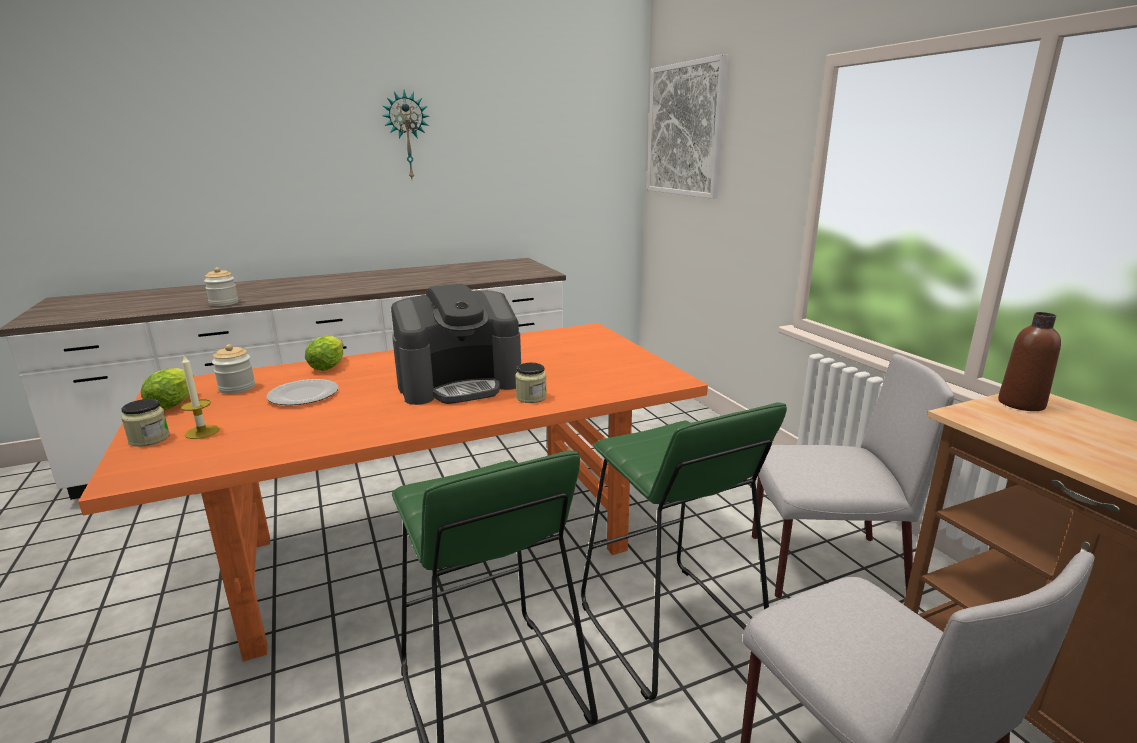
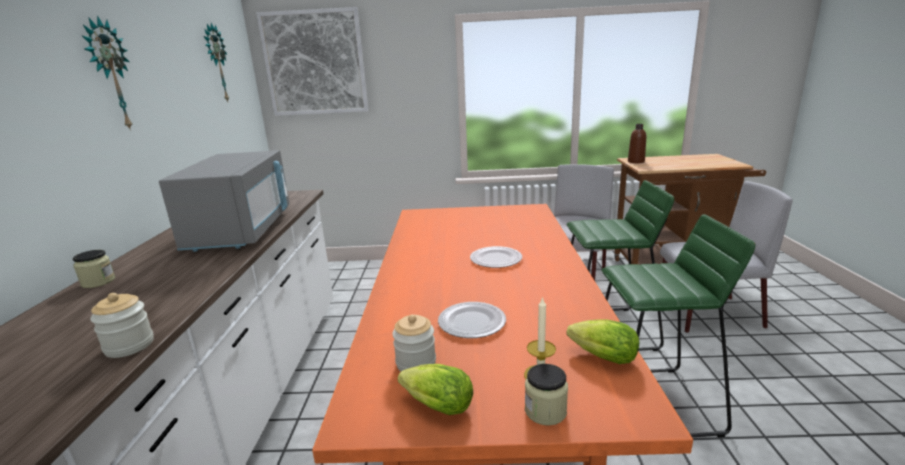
camera: 65 degrees left, 0 degrees up
lettuce [305,336,343,371] -> lettuce moved to [567,319,639,364]
coffee machine [391,284,521,405] -> plate [470,246,522,268]
jar [515,363,547,403] -> jar moved to [73,250,115,288]
none -> grey microwave [159,150,290,252]
none -> wall clock [204,23,229,102]

